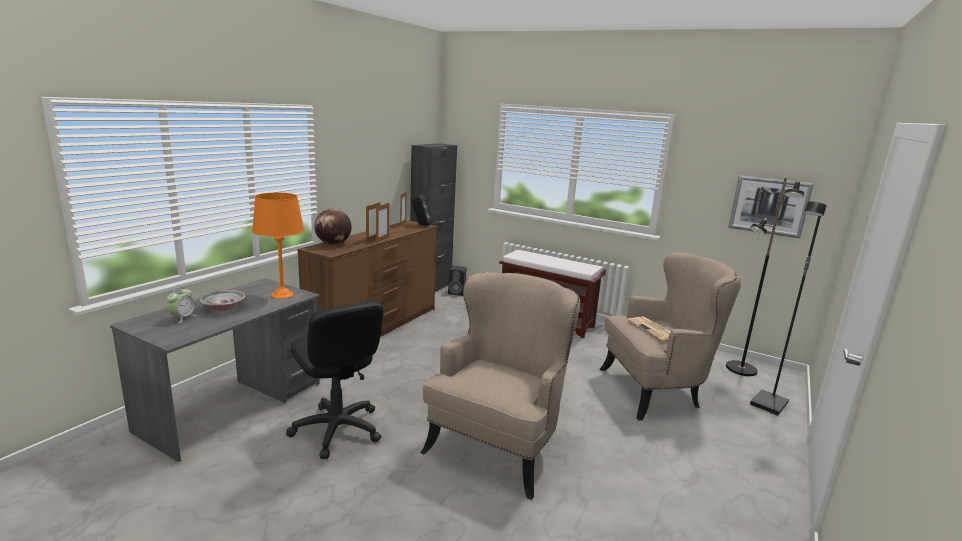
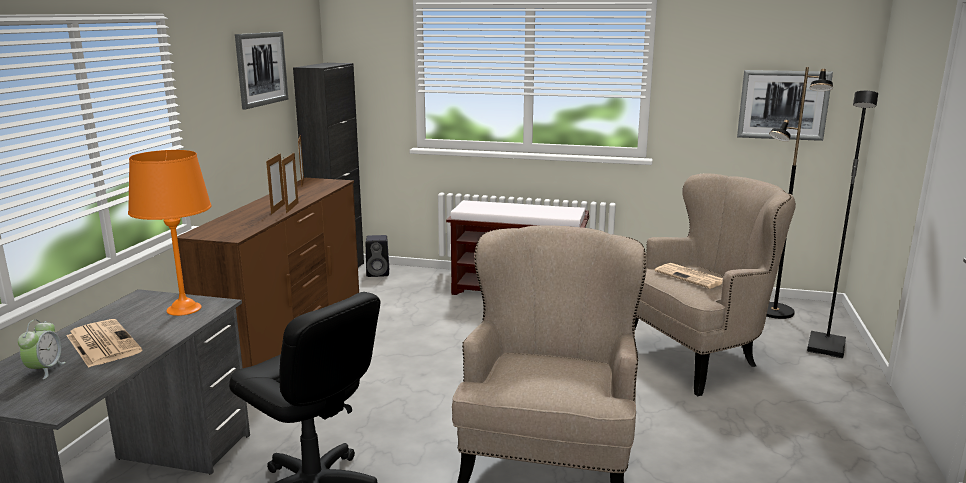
camera: 15 degrees left, 0 degrees up
bowl [200,290,245,312] -> newspaper [66,319,142,368]
globe [314,209,352,245] -> none
black speaker [412,195,433,226] -> none
none -> picture [235,32,288,109]

